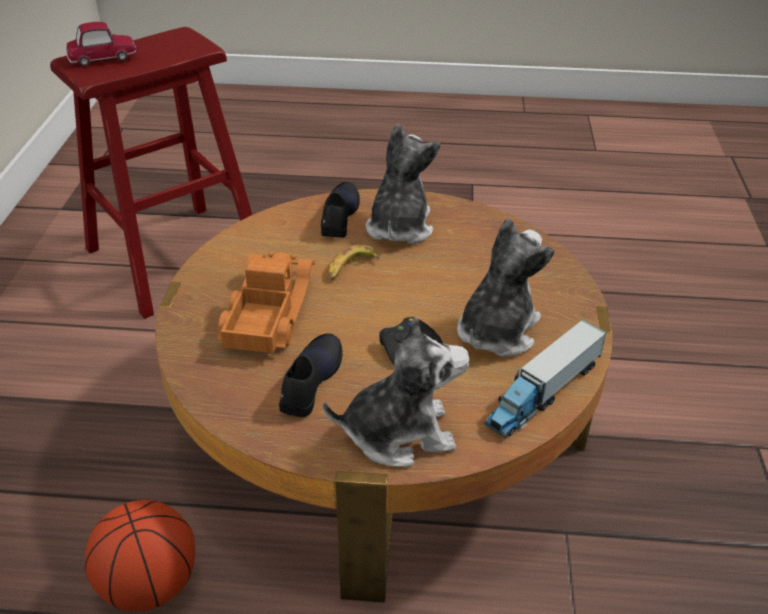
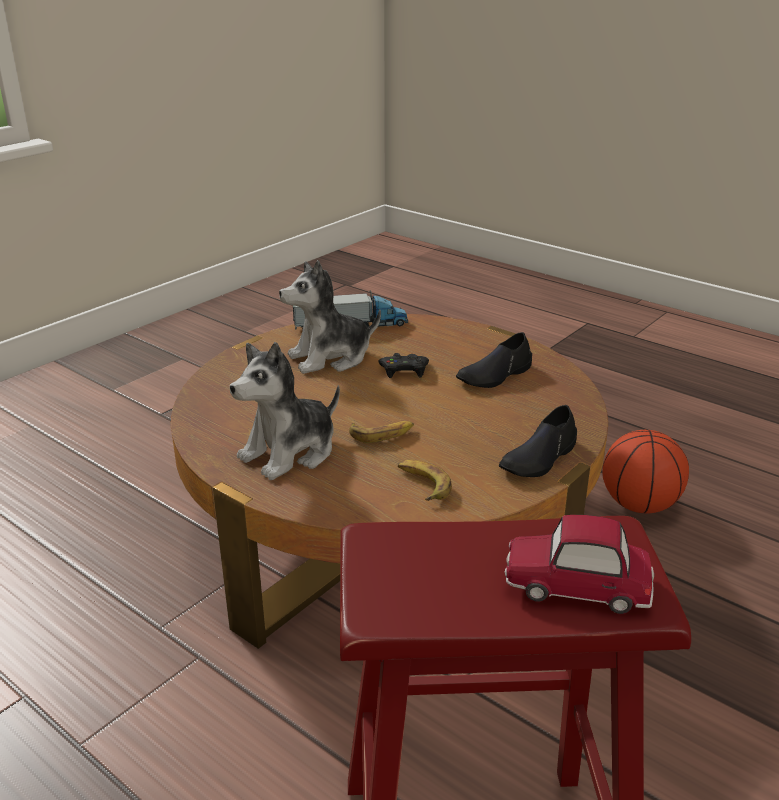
camera: 145 degrees left, 10 degrees down
toy truck [217,252,315,353] -> none
black shoe [321,182,360,238] -> black shoe moved to [499,405,577,477]
plush toy [323,317,470,467] -> none
none -> banana [398,460,452,501]

